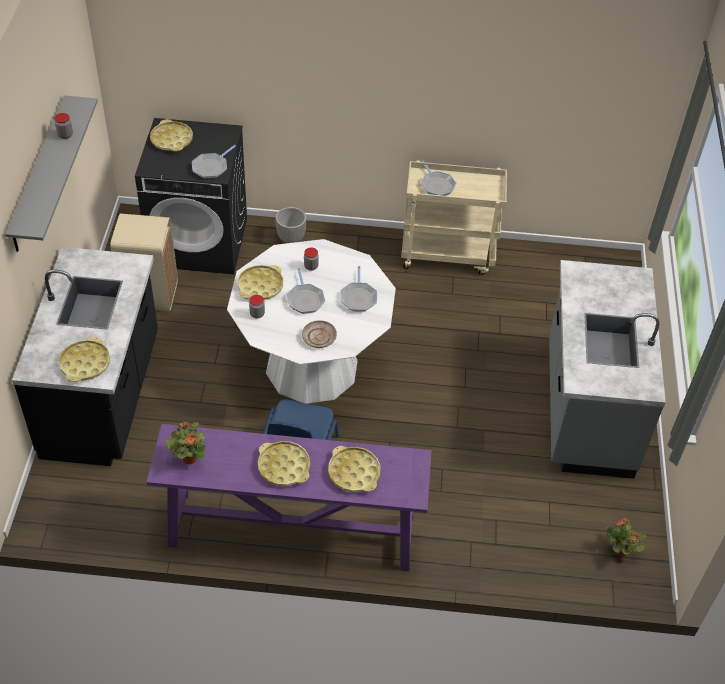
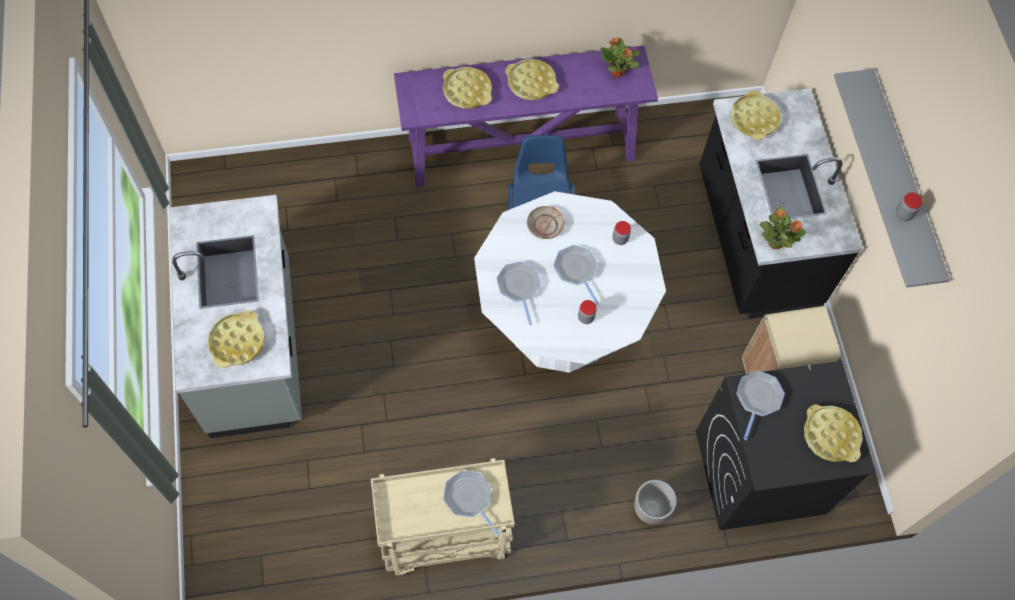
camera: 165 degrees right, 15 degrees up
yellow tray [238,265,283,300] -> yellow tray moved to [208,310,265,368]
potted plant [607,518,647,557] -> potted plant moved to [760,207,806,249]

